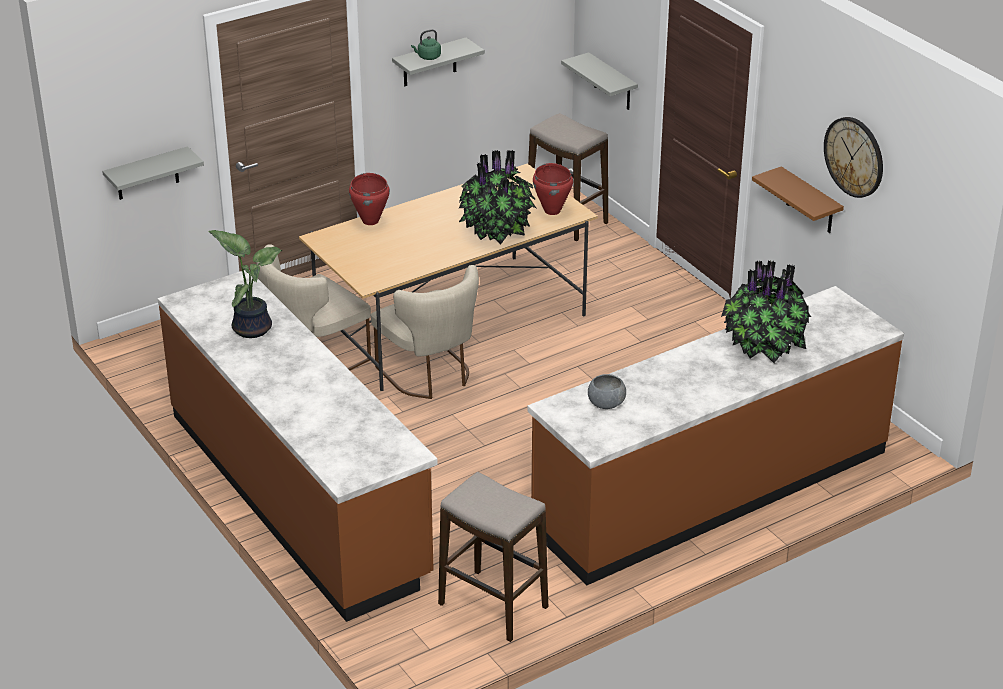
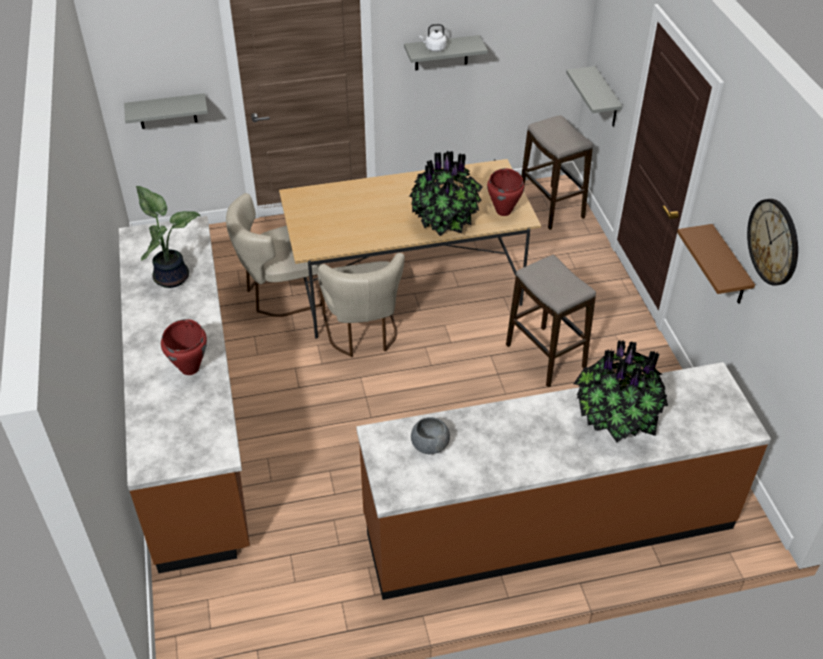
camera: 20 degrees right, 10 degrees up
red cooking pot [349,173,390,225] -> red cooking pot moved to [161,319,207,375]
green kettle [411,29,441,60] -> white kettle [419,24,447,52]
stool [438,472,548,642] -> stool moved to [506,255,596,388]

